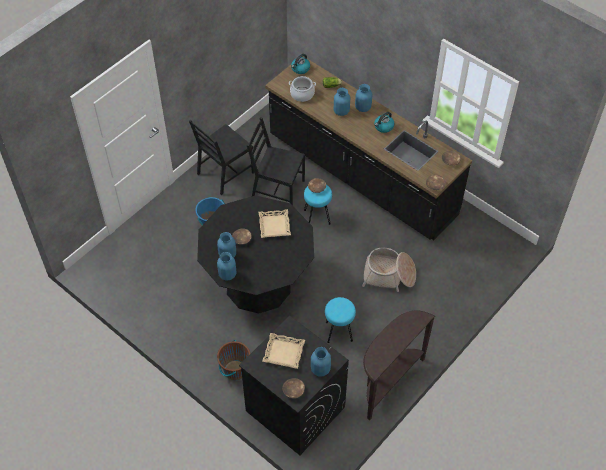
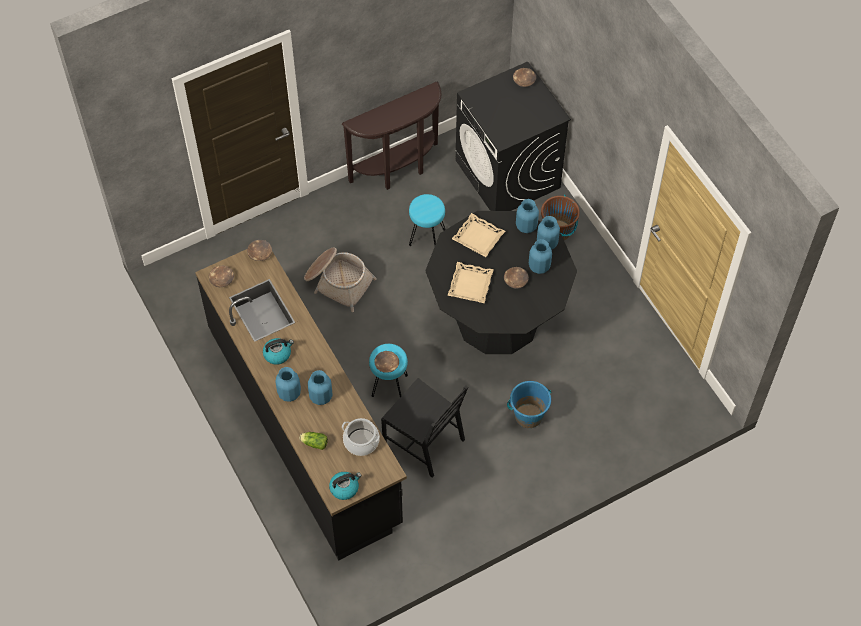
camera: 160 degrees left, 5 degrees up
black chair [189,120,255,195] -> none
beige tray [262,333,305,369] -> beige tray moved to [452,213,505,257]
blue vase [311,347,331,377] -> blue vase moved to [516,199,539,233]

